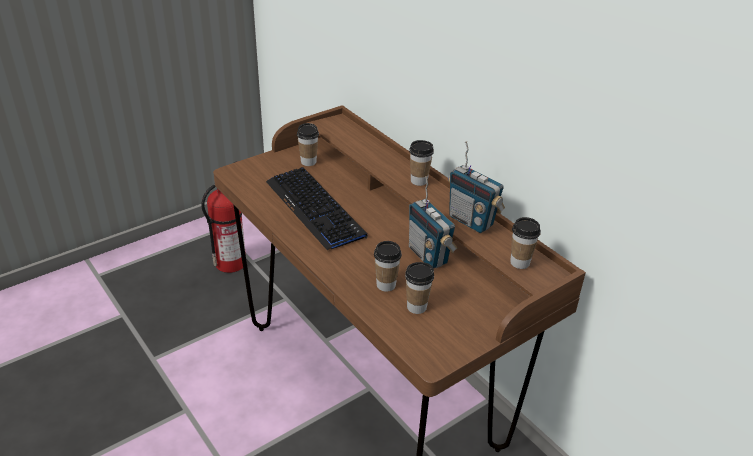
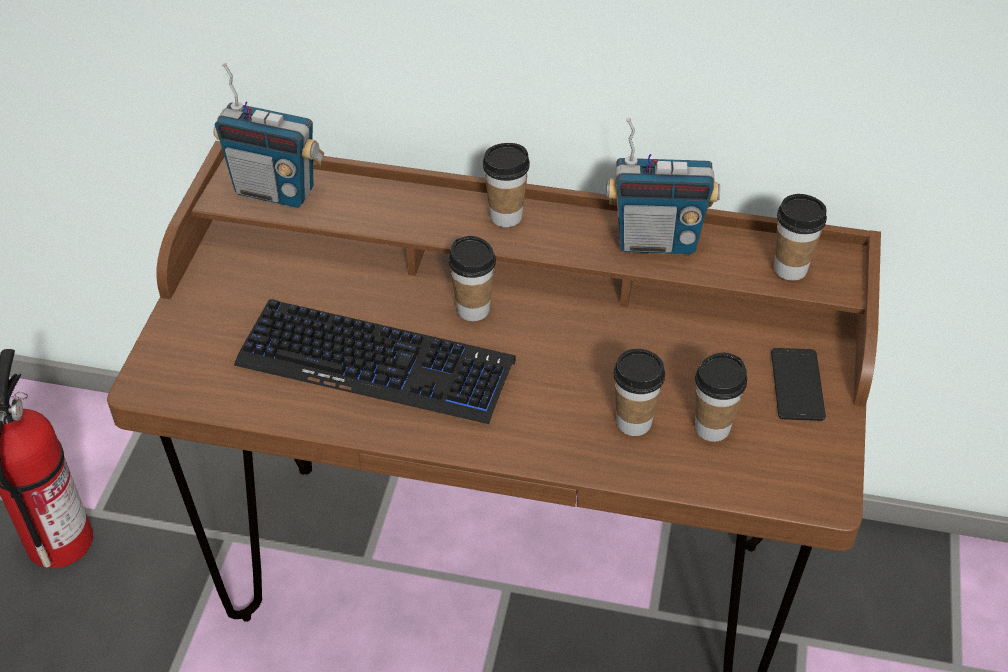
camera: 40 degrees left, 10 degrees up
cup [297,123,319,166] -> cup moved to [448,236,496,321]
radio [409,176,458,269] -> radio moved to [213,63,324,208]
none -> phone [771,348,826,421]

